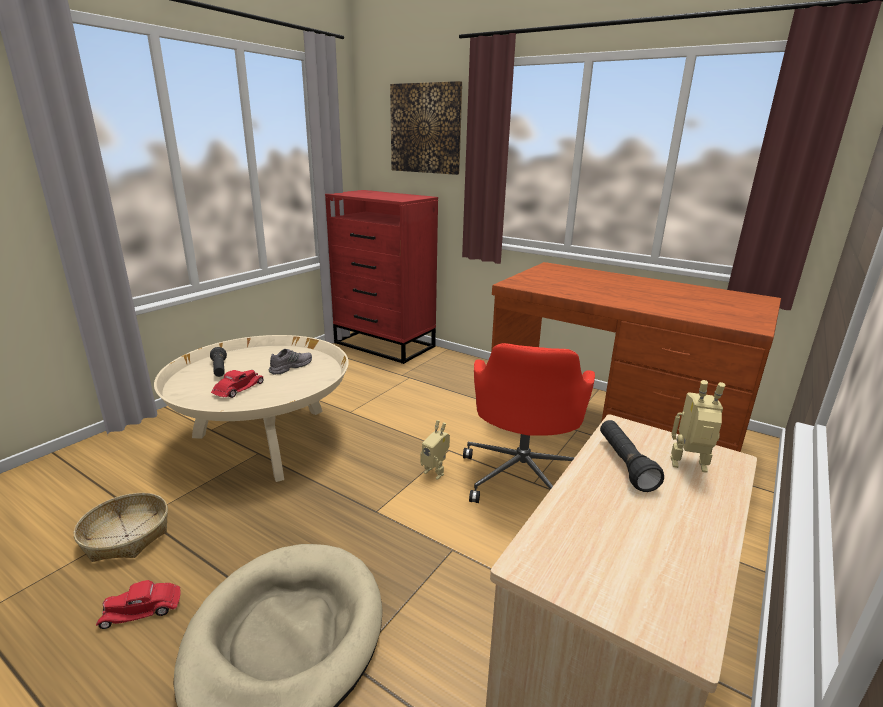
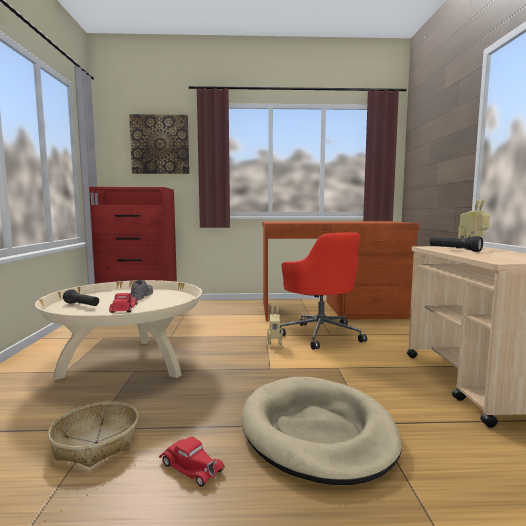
camera: 35 degrees left, 15 degrees down
red toy car [96,580,180,629] -> red toy car turned 90 degrees counterclockwise [159,436,225,487]

